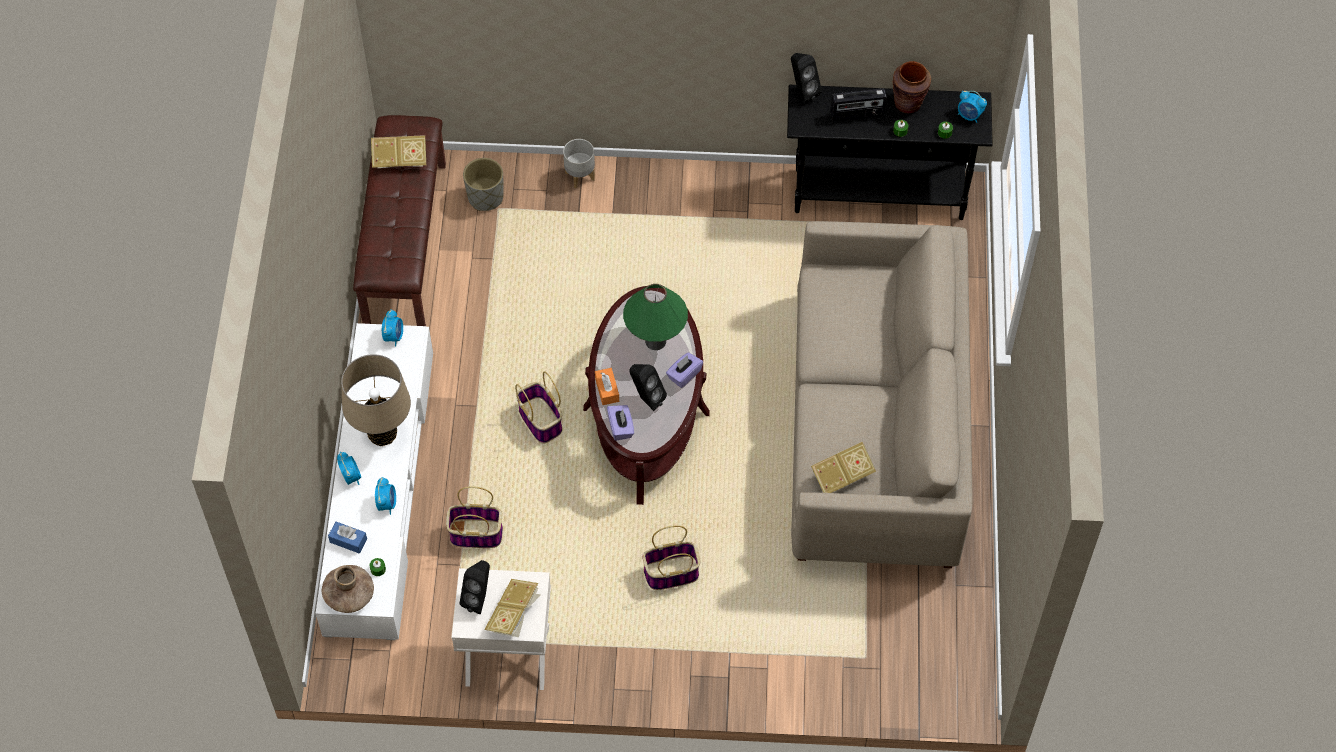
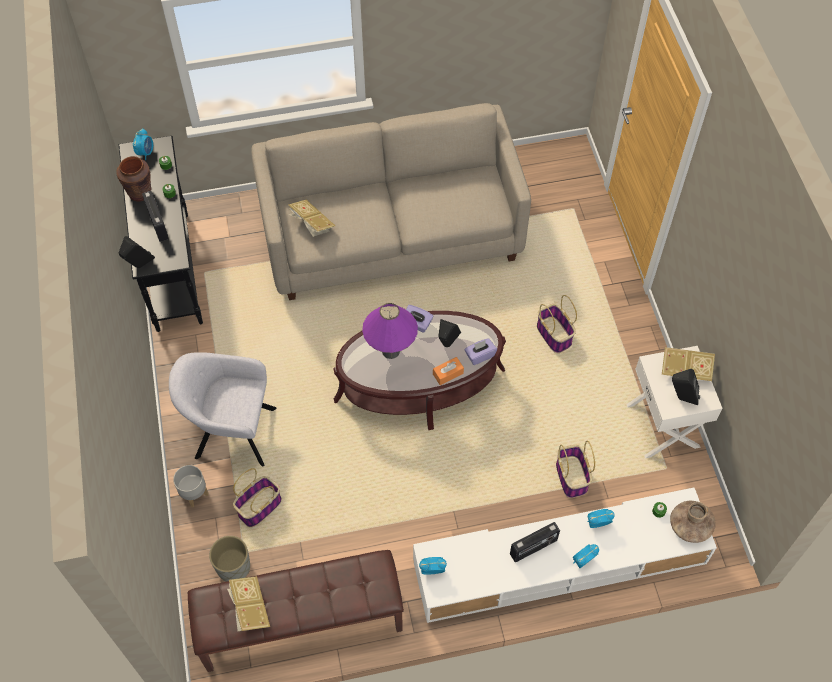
camera: 105 degrees left, 0 degrees up
blue tissue box [328,522,367,553] -> none
beige table lamp [341,354,411,446] -> radio [510,522,560,562]
basket [515,371,562,444] -> basket moved to [233,468,282,527]
green table lamp [623,284,688,350] -> purple table lamp [362,303,418,359]
book [811,442,876,493] -> book moved to [288,200,335,237]
none -> grey armchair [169,352,276,466]

